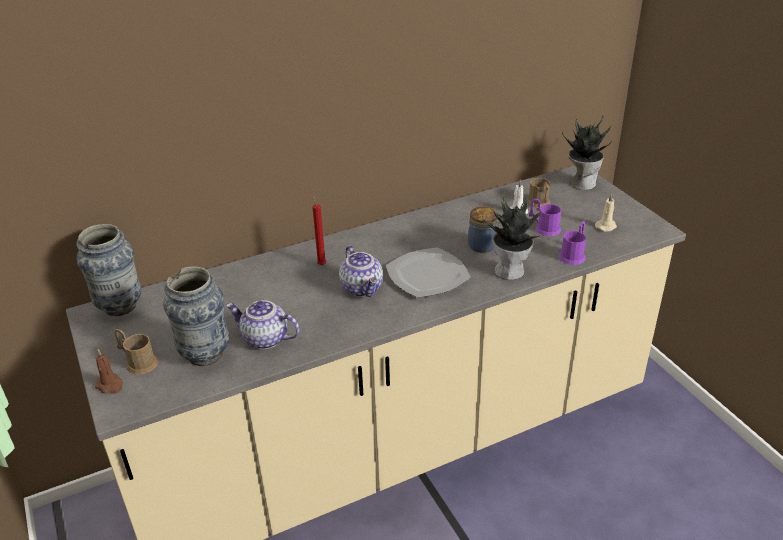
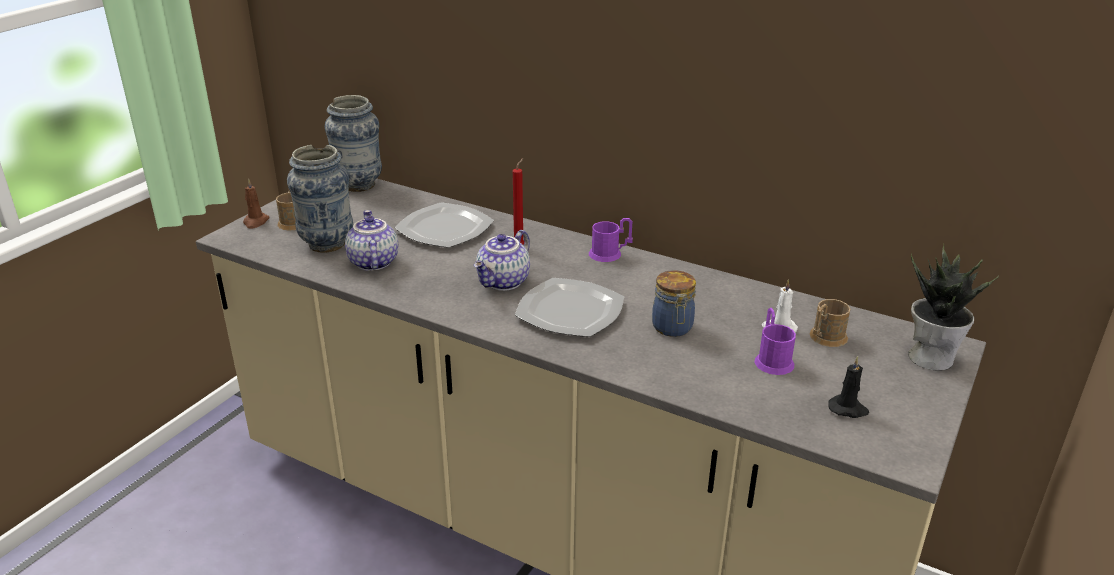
camera: 55 degrees right, 5 degrees down
potted plant [482,193,541,280] -> none
purple mug [558,221,586,265] -> purple mug moved to [589,218,633,262]
beige candle [595,193,617,232] -> black candle [828,356,869,418]
none -> plate [395,202,494,248]

